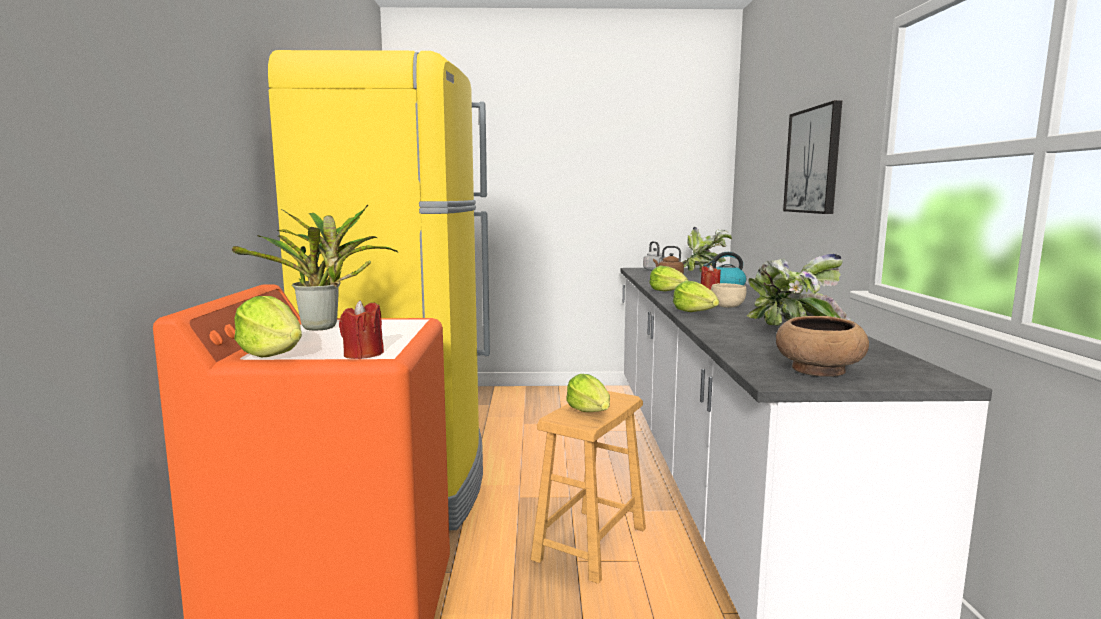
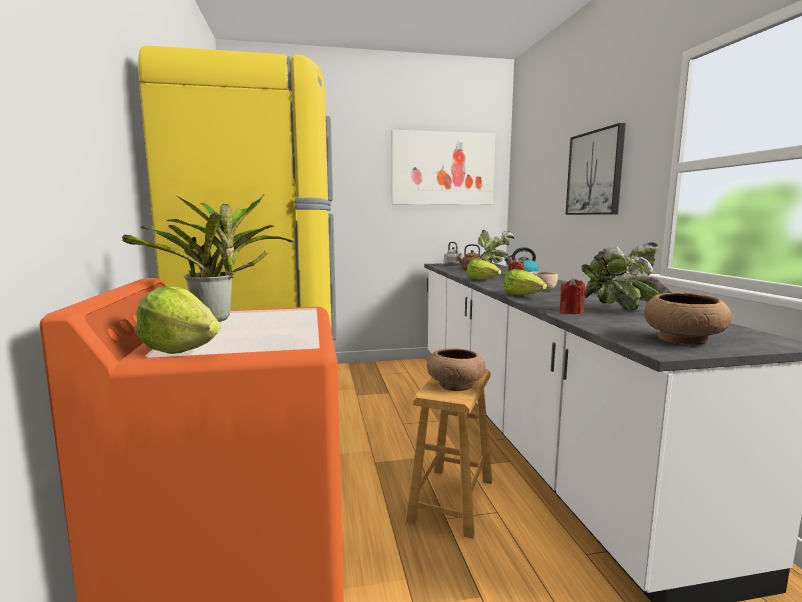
camera: 10 degrees left, 0 degrees up
red candle [339,301,384,359] -> red candle moved to [560,278,586,314]
lettuce [566,374,610,412] -> brown bowl [427,348,485,391]
none -> picture [392,130,495,205]

